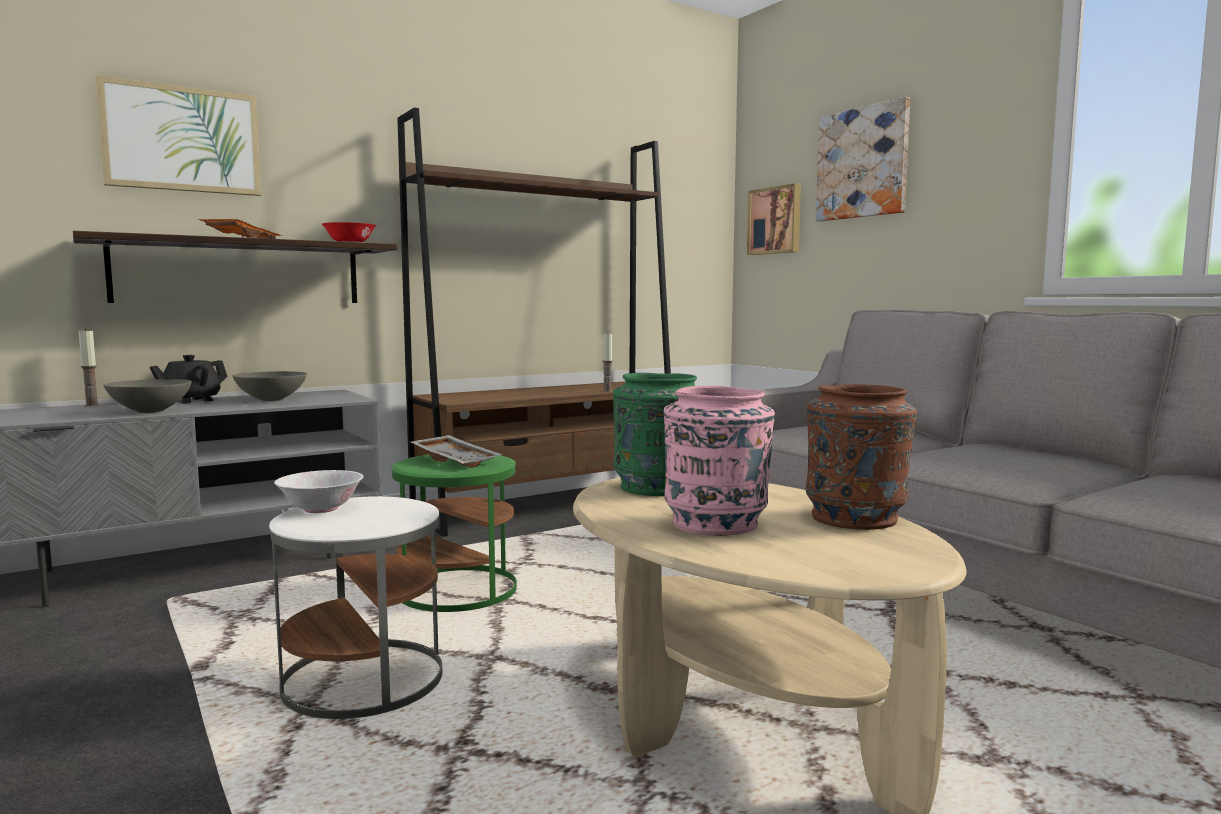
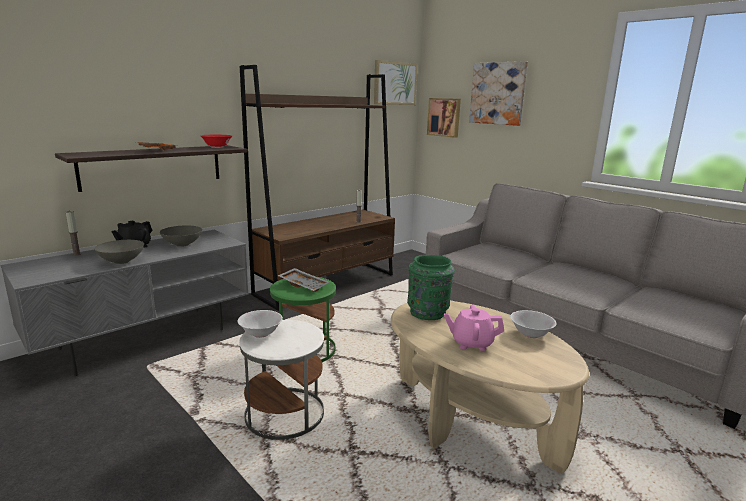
camera: 10 degrees left, 10 degrees up
picture [96,75,261,196] -> picture moved to [374,60,417,105]
pink vase [664,386,775,536] -> pink teapot [444,305,504,351]
brown vase [806,384,917,530] -> white bowl [510,310,557,338]

